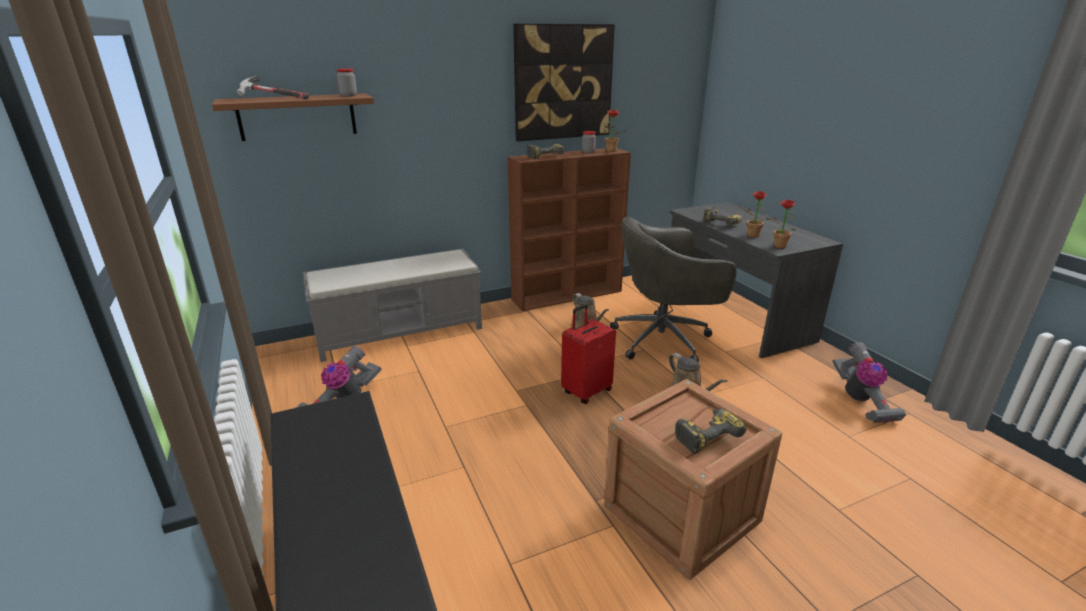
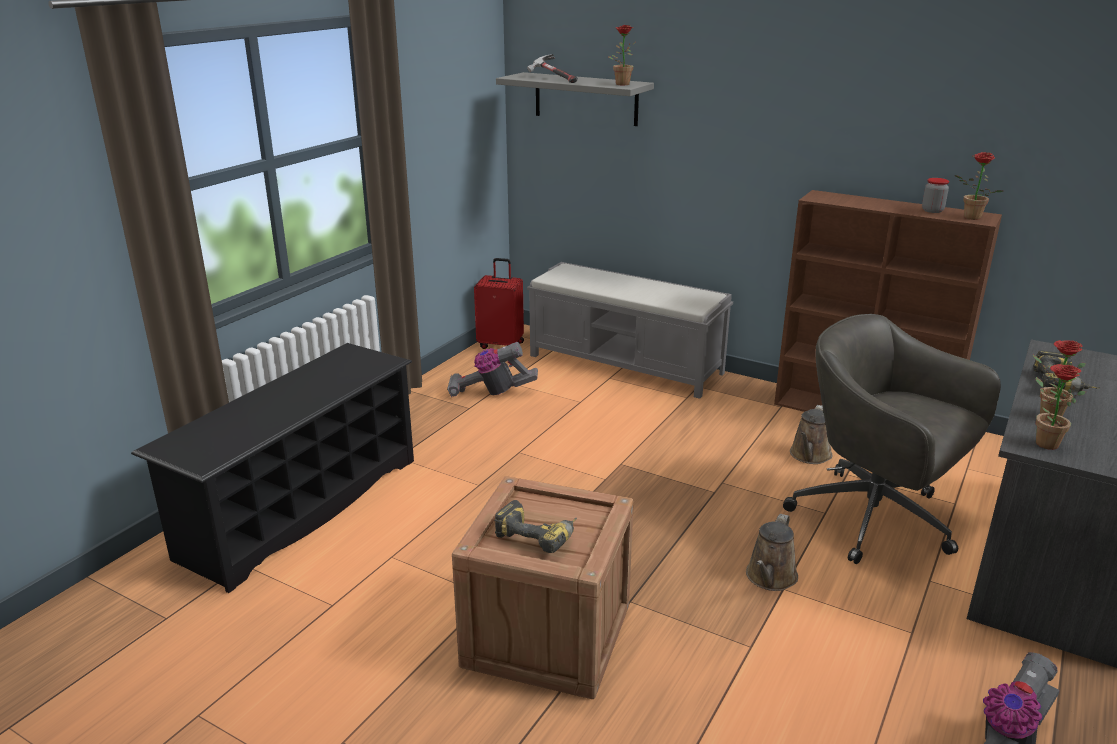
camera: 55 degrees right, 0 degrees up
brown shelf [212,93,374,141] -> grey shelf [496,72,654,126]
jar [336,69,357,97] -> potted plant [608,25,636,85]
picture [513,24,615,141] -> none
power drill [527,144,565,159] -> none
red suitcase [561,304,616,404] -> red suitcase moved to [474,258,524,349]

